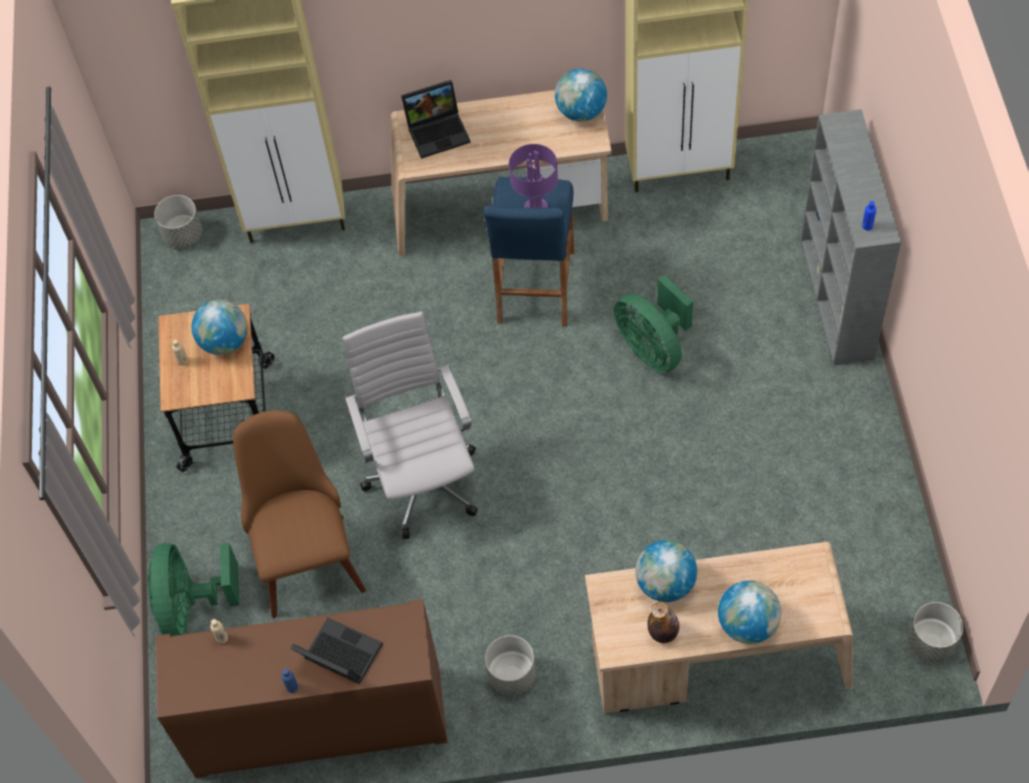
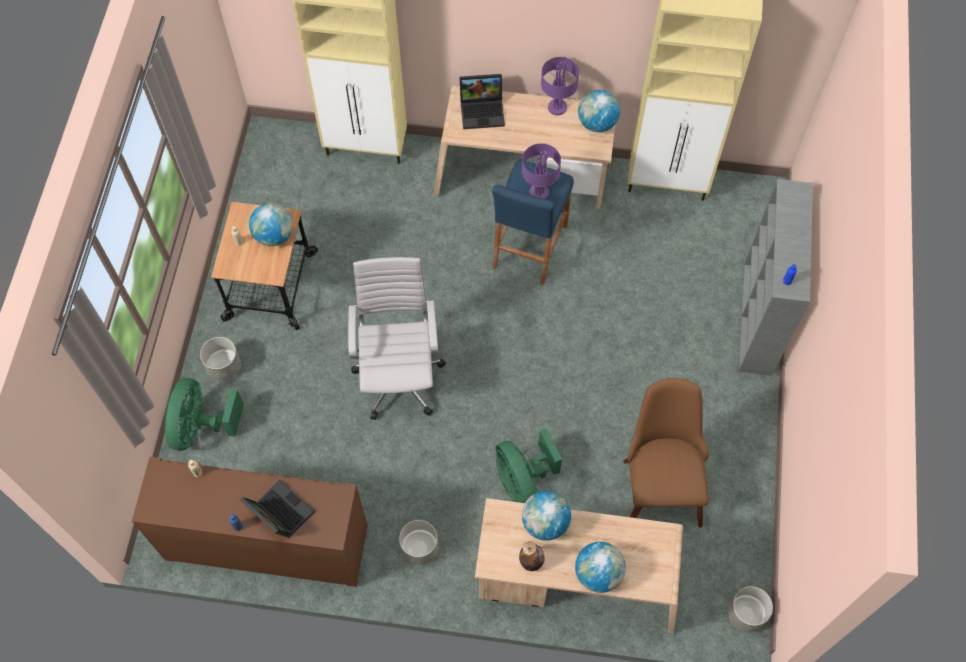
camera: 10 degrees right, 5 degrees up
grey planter [154,195,202,248] -> grey planter moved to [200,337,241,381]
brown chair [233,410,366,618] -> brown chair moved to [623,378,709,528]
green fan [614,275,693,373] -> green fan moved to [496,428,562,503]
none -> purple table lamp [541,57,579,115]

